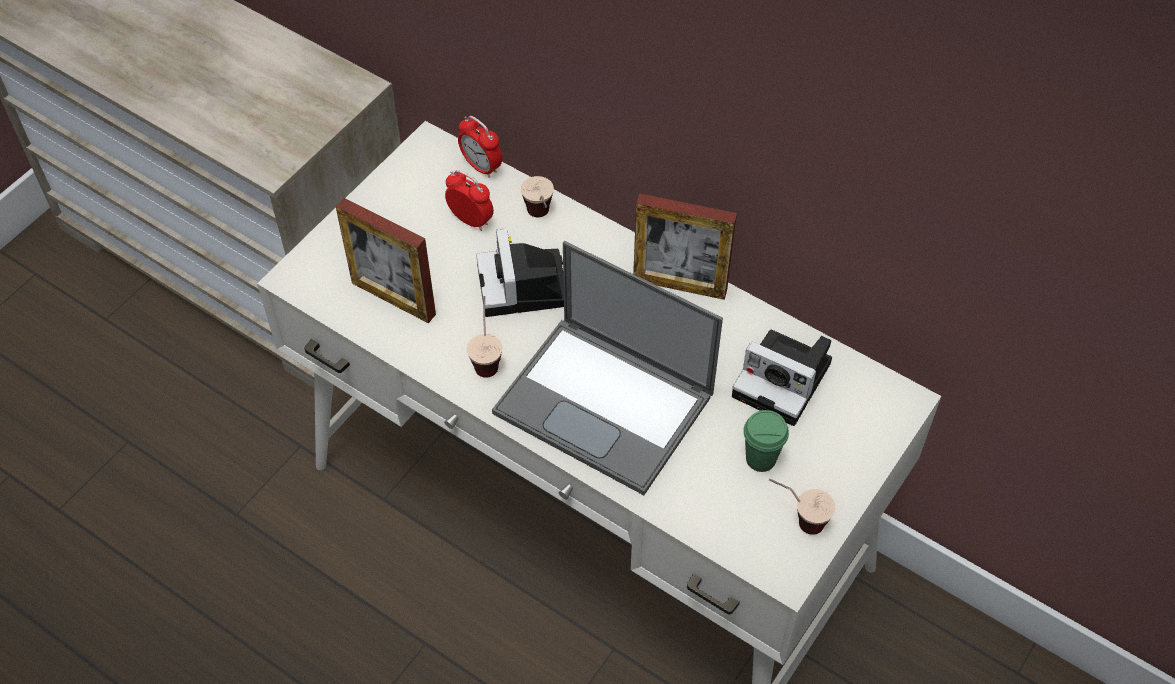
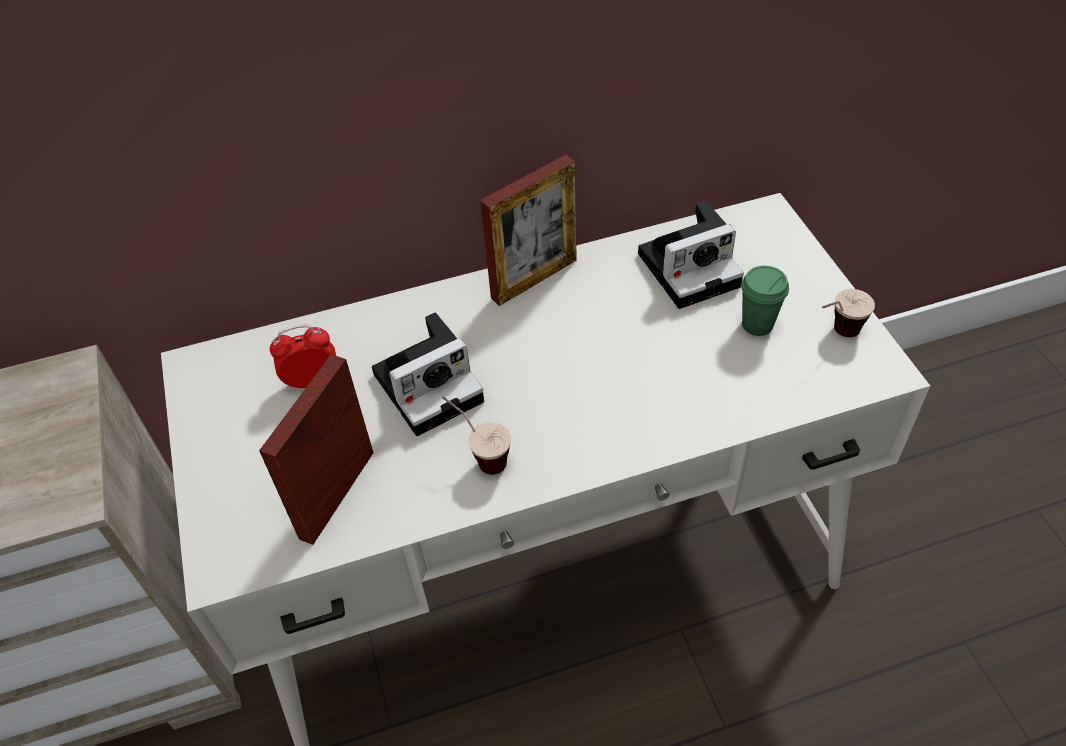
camera: 50 degrees left, 5 degrees down
picture frame [336,198,436,323] -> picture frame turned 135 degrees clockwise [259,354,374,545]
alarm clock [458,116,502,178] -> none
camera [476,228,564,317] -> camera turned 60 degrees counterclockwise [372,312,484,436]
laptop [492,241,723,495] -> none
cup [521,176,554,217] -> none

